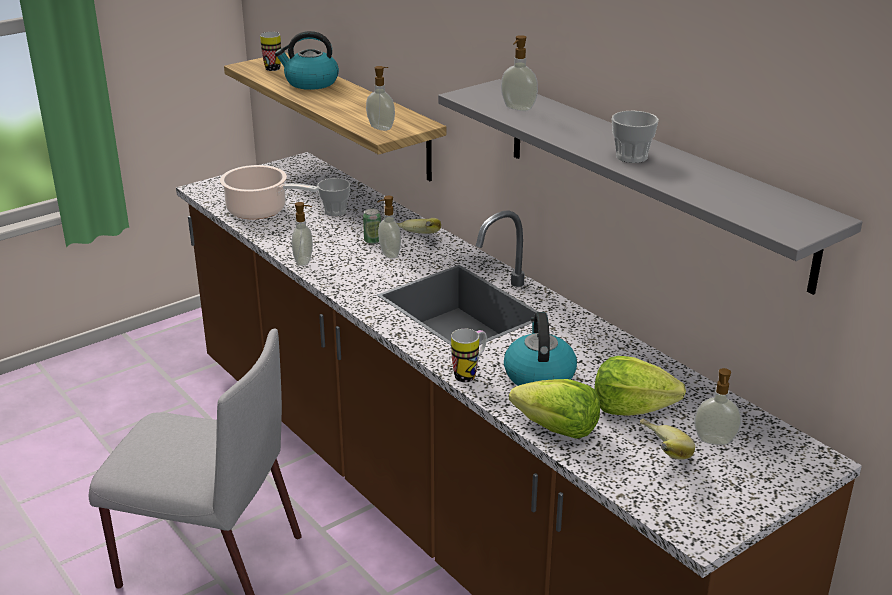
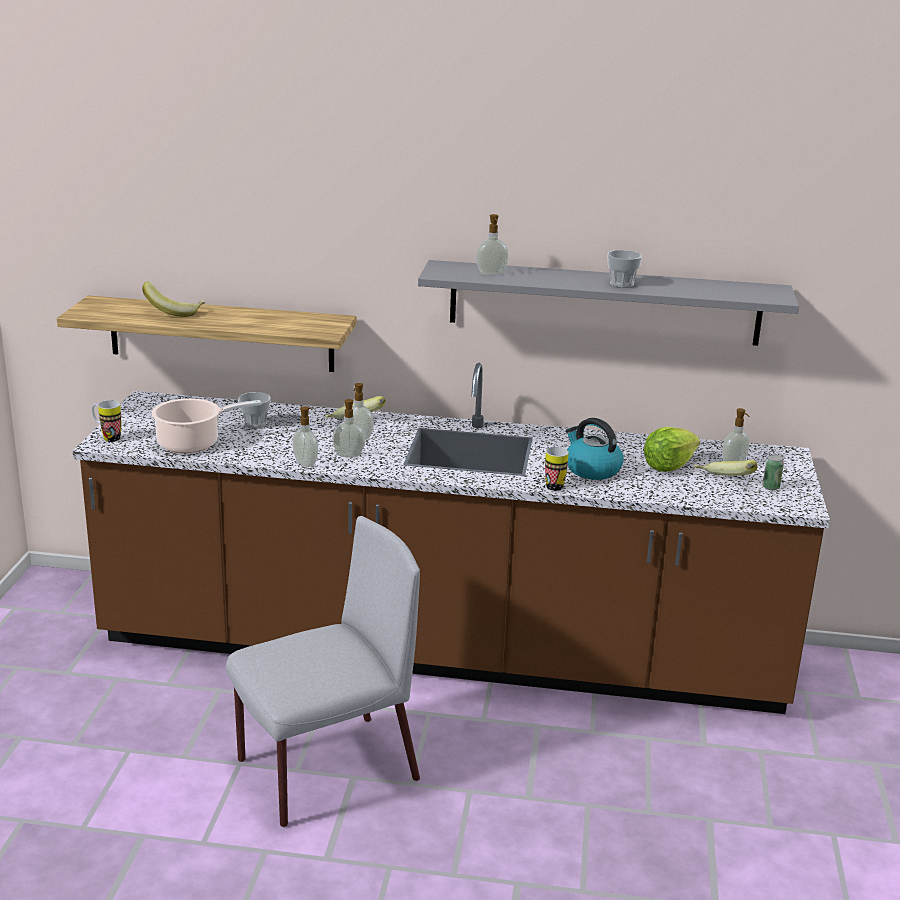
camera: 45 degrees left, 5 degrees down
mug [260,32,281,71] -> mug moved to [91,400,121,442]
kettle [275,31,339,90] -> banana [142,282,205,317]
can [363,208,381,244] -> can moved to [762,455,784,490]
soap dispenser [366,66,395,131] -> soap dispenser moved to [332,399,366,458]
lettuce [509,379,600,439] -> none

